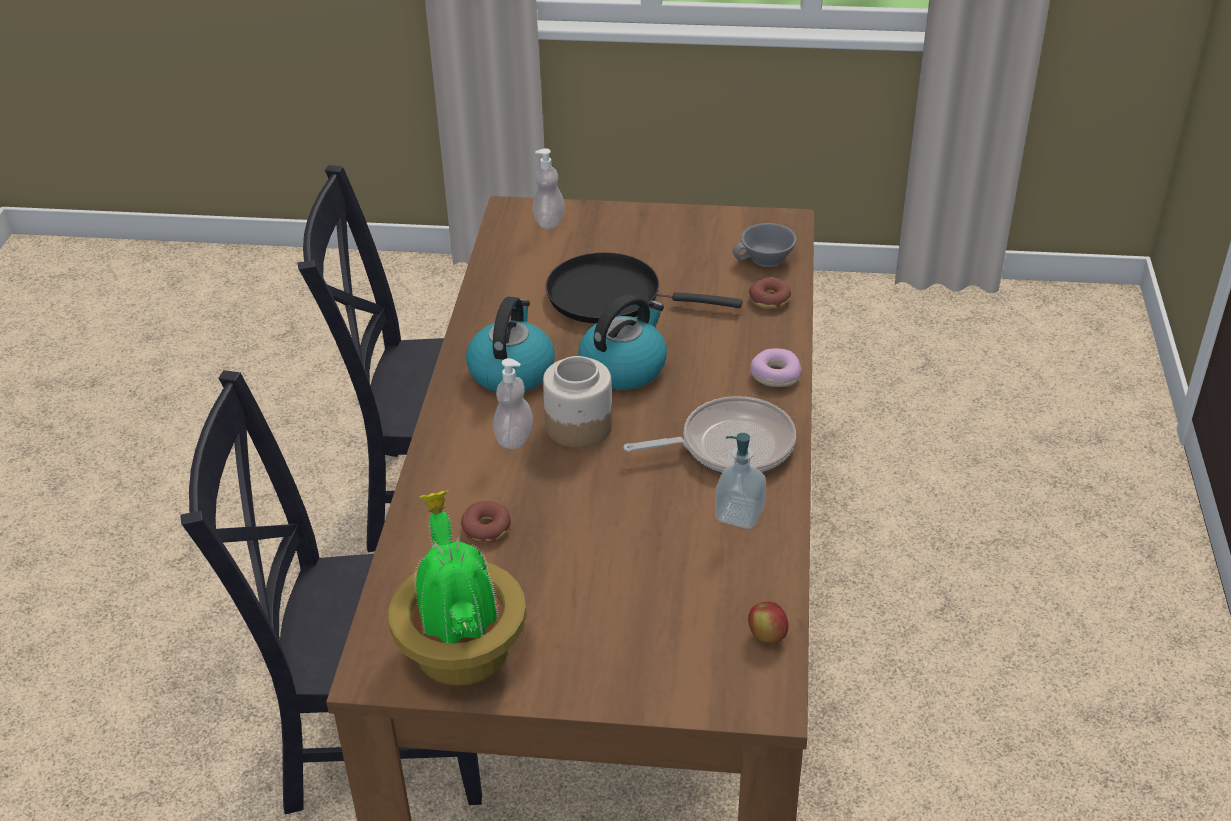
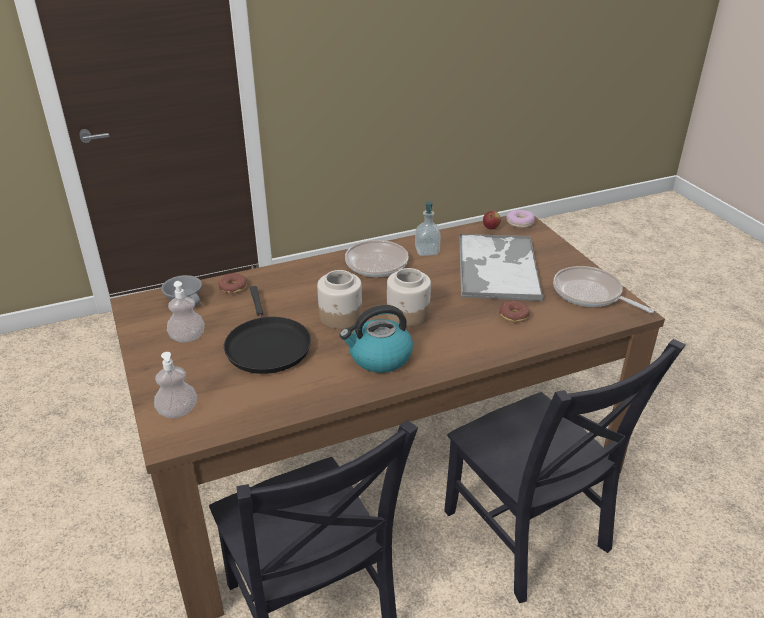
camera: 120 degrees left, 5 degrees down
potted plant [388,490,527,686] -> frying pan [553,266,654,313]
soap dispenser [493,358,533,449] -> soap dispenser moved to [167,281,205,342]
kettle [578,294,667,390] -> jar [317,270,362,329]
donut [751,348,802,387] -> donut moved to [506,210,535,228]
none -> tray [459,234,543,301]

